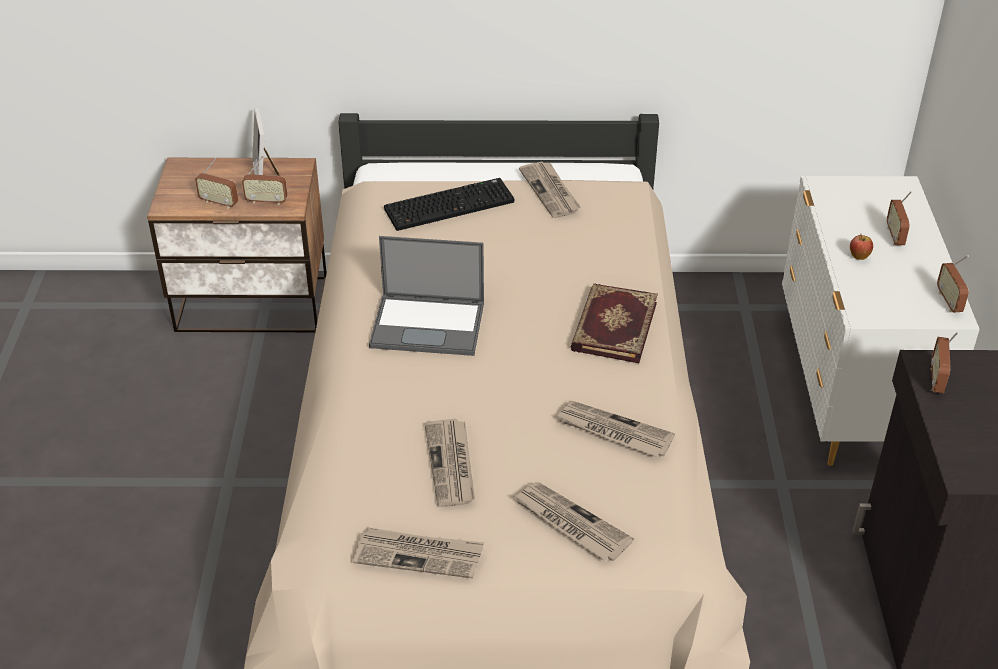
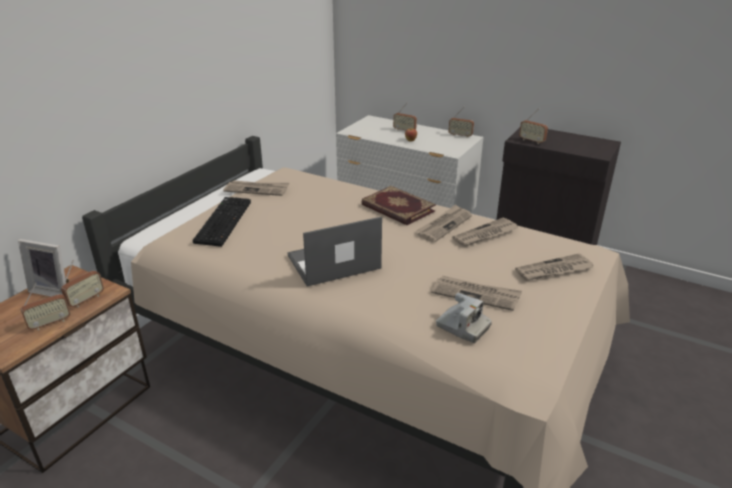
camera: 60 degrees left, 10 degrees down
newspaper [353,527,484,578] -> newspaper moved to [416,204,472,242]
laptop [369,236,484,356] -> laptop turned 150 degrees counterclockwise [287,216,382,286]
none -> camera [436,293,492,343]

